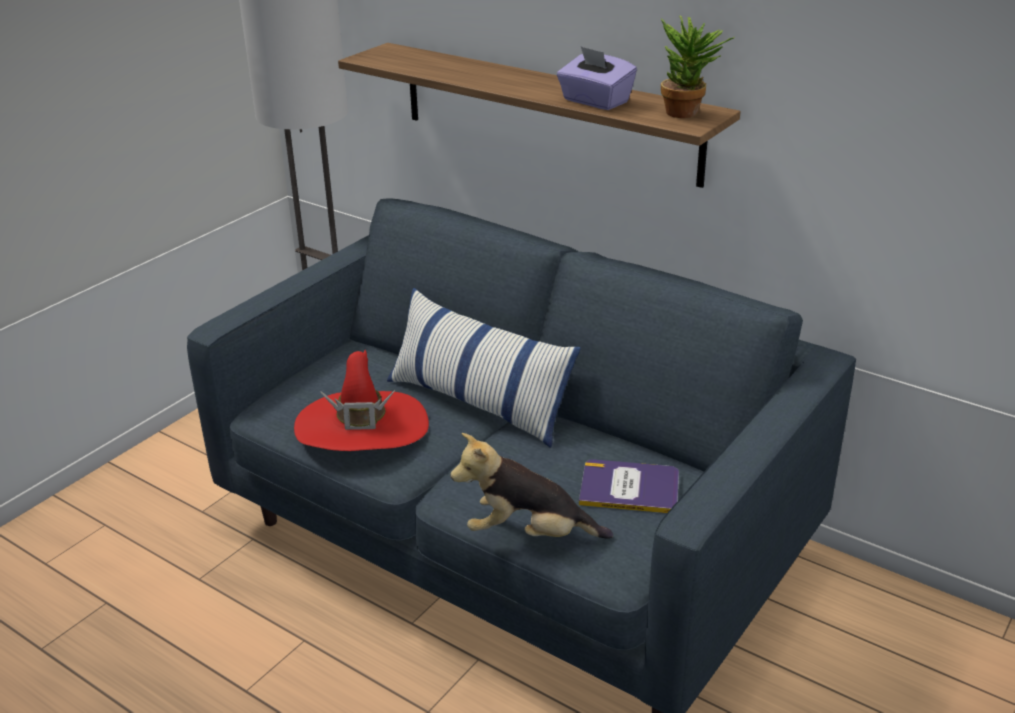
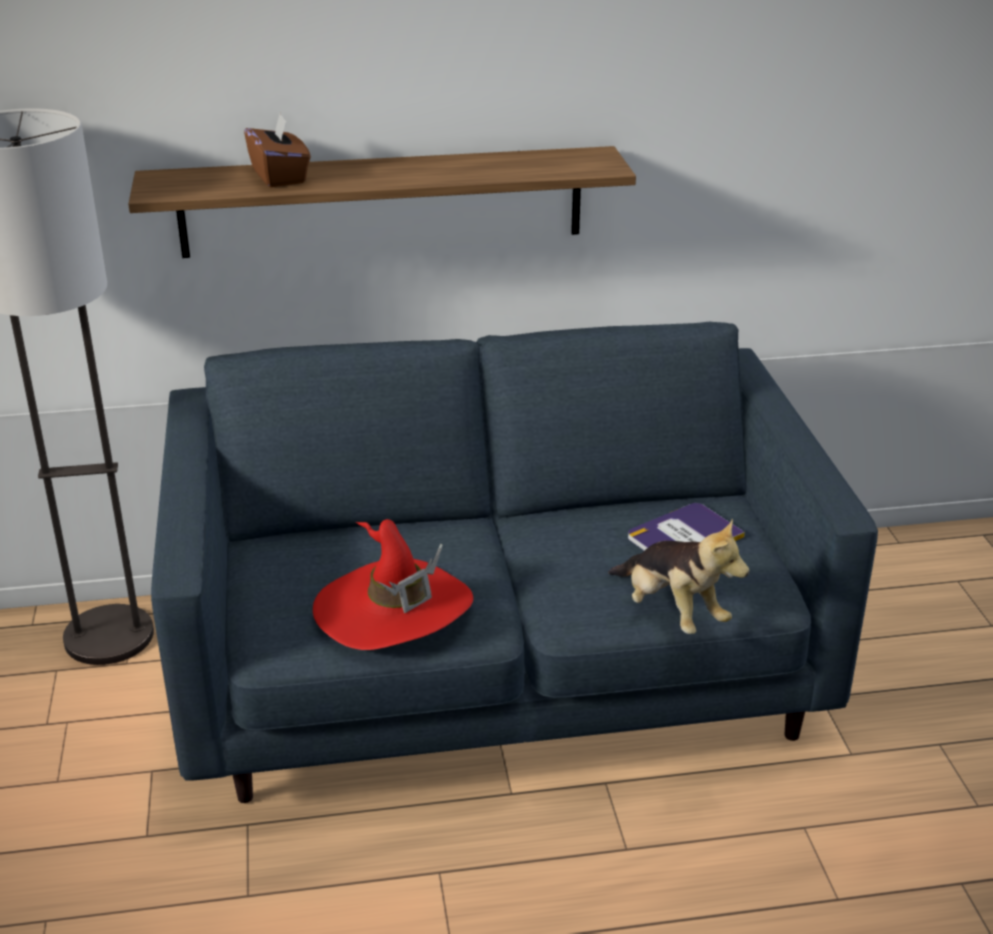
camera: 45 degrees left, 0 degrees up
pillow [387,288,581,448] -> none
plush toy [450,433,613,539] -> plush toy turned 90 degrees counterclockwise [608,518,749,634]
purple tissue box [557,46,637,110] -> none
potted plant [661,15,735,118] -> none
none -> brown tissue box [244,114,311,187]

